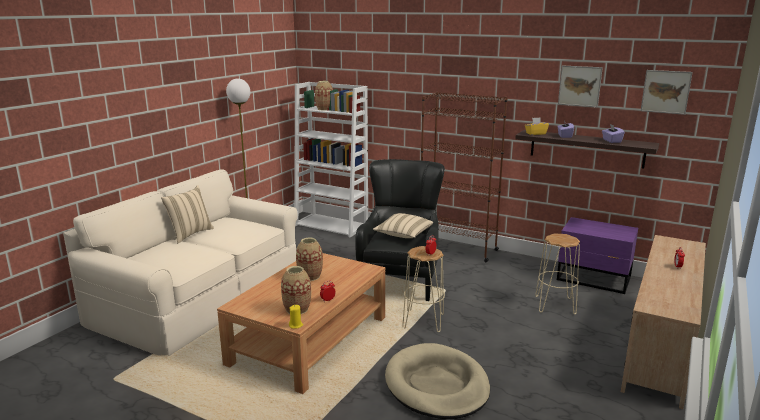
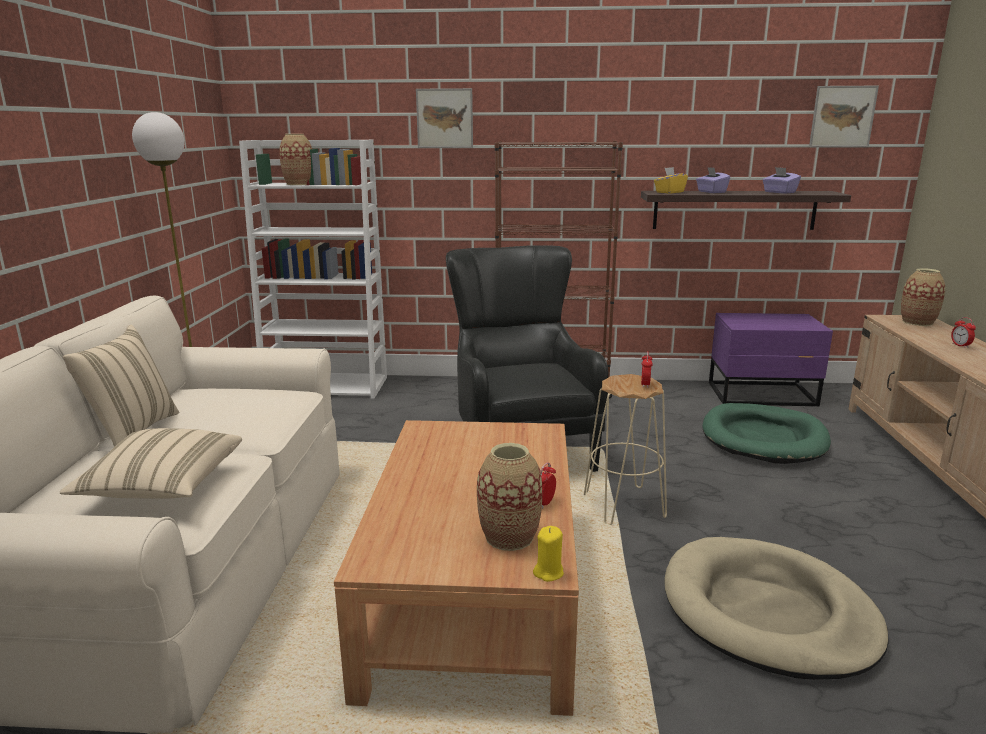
camera: 25 degrees left, 0 degrees up
vase [296,238,323,281] -> vase moved to [901,268,945,326]
beige pillow [373,213,433,238] -> beige pillow moved to [60,428,242,499]
beige stool [535,233,580,315] -> green dog bed [702,403,831,464]
picture [558,65,603,108] -> picture moved to [416,88,473,148]

